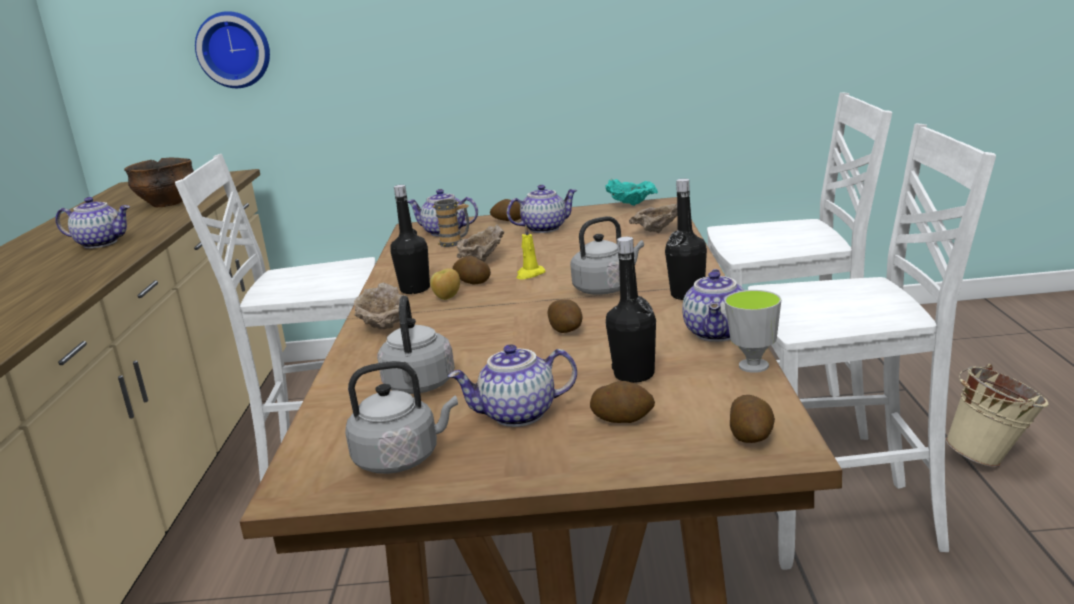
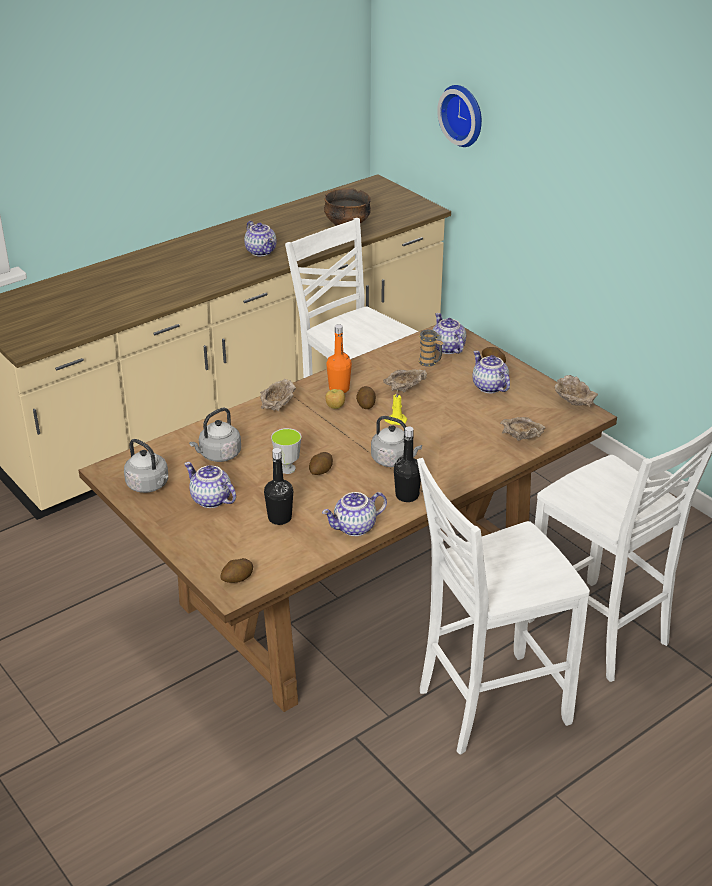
camera: 50 degrees right, 15 degrees up
black bottle [390,185,430,294] -> orange bottle [326,324,352,393]
teapot [507,185,577,233] -> teapot turned 150 degrees counterclockwise [473,351,510,393]
potato [590,381,655,423] -> none
turquoise bowl [605,178,658,206] -> beige bowl [555,375,598,407]
cup [724,290,781,373] -> cup moved to [271,428,301,474]
white chair [748,124,996,570] -> white chair turned 105 degrees clockwise [417,458,590,755]
beige bucket [945,364,1049,467] -> none

